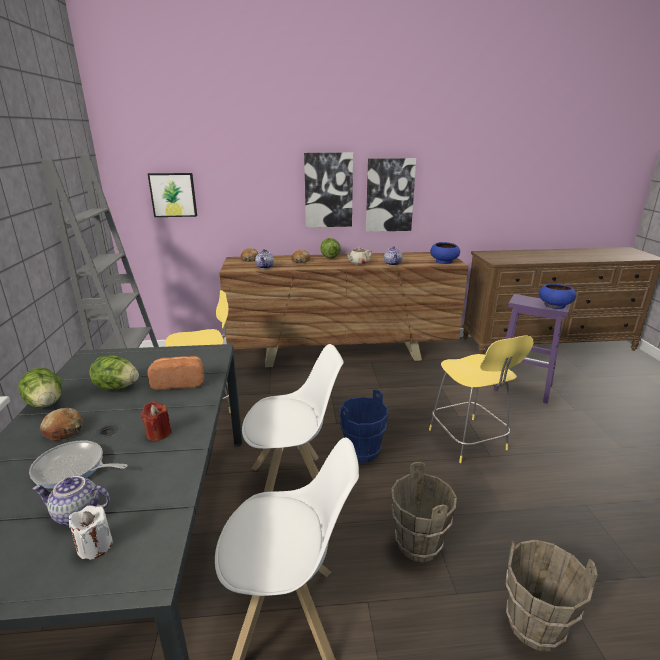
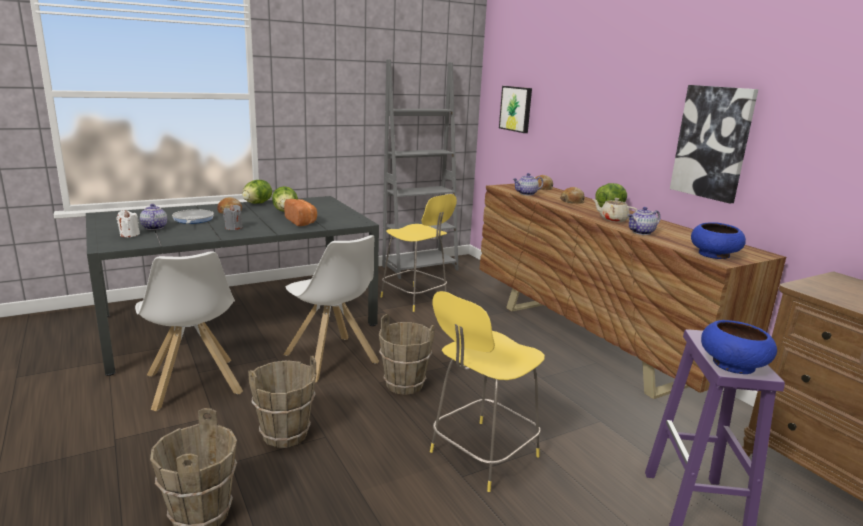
camera: 65 degrees right, 5 degrees down
red candle [141,401,172,441] -> grey candle [223,204,242,230]
picture [304,152,353,227] -> none
blue bucket [339,390,388,462] -> brown bucket [379,314,435,395]

